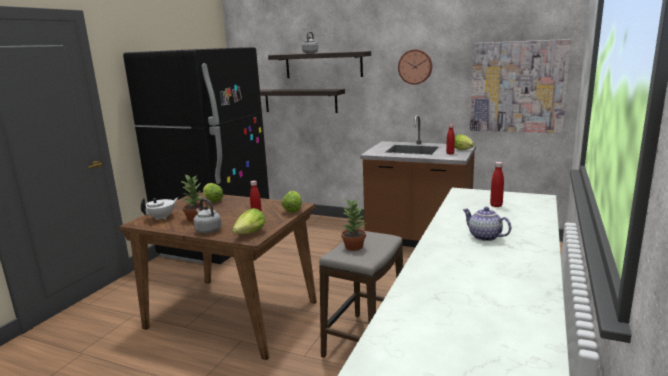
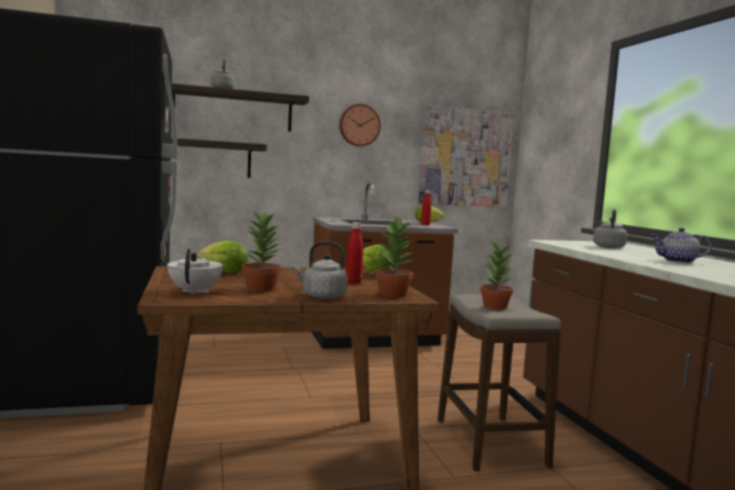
camera: 40 degrees left, 10 degrees down
lettuce [232,208,265,234] -> potted plant [375,217,414,297]
red bottle [490,162,504,207] -> grey kettle [593,209,627,249]

